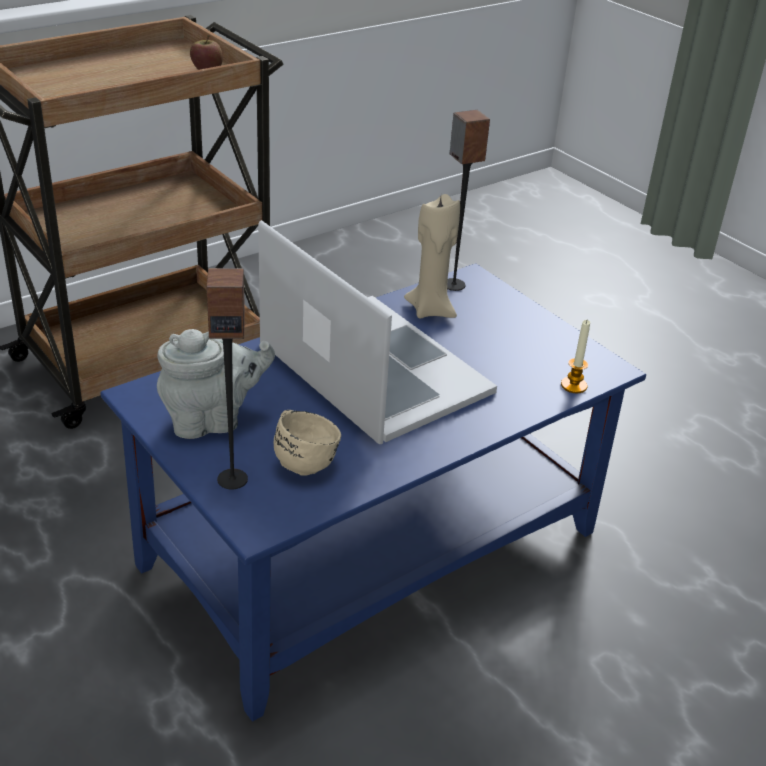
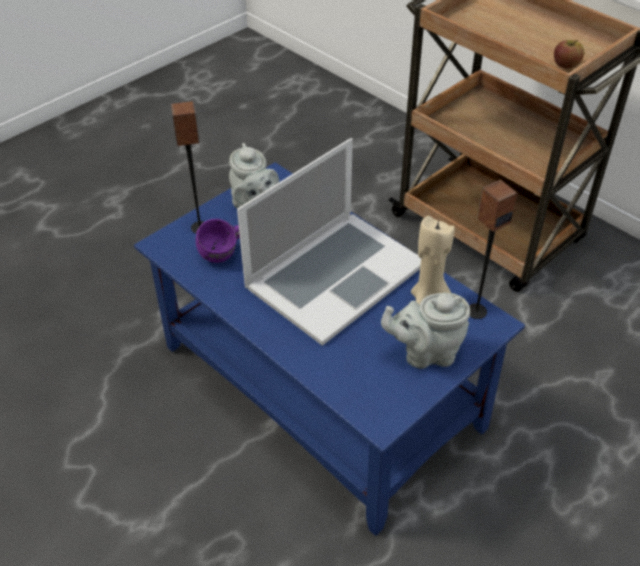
camera: 85 degrees right, 10 degrees up
beige mug [274,410,341,476] -> purple mug [196,219,240,263]
candle [561,320,590,393] -> none
none -> grey teapot [381,293,470,369]

